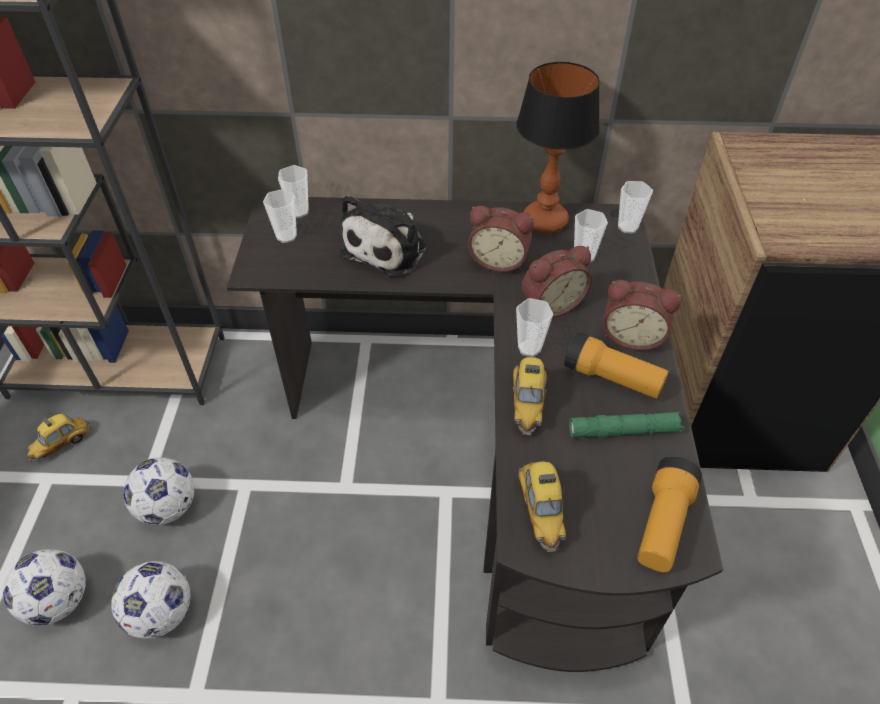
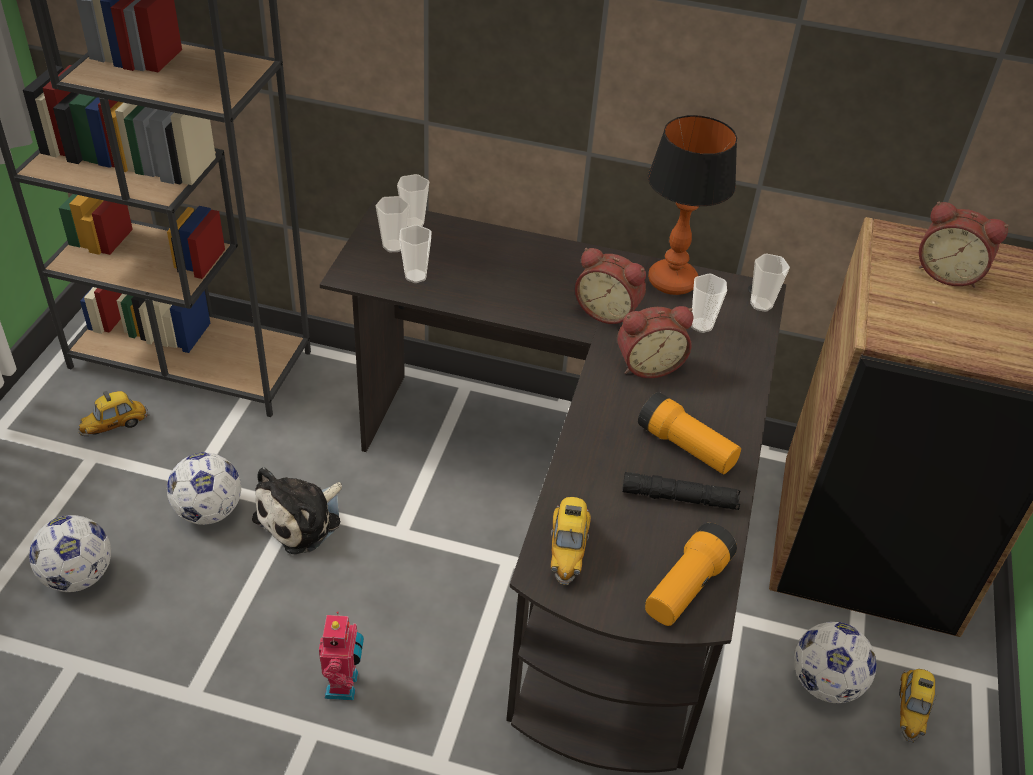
camera: 10 degrees right, 5 degrees down
football [112,561,191,639] -> football moved to [794,622,877,703]
plush toy [340,195,427,277] -> plush toy moved to [252,467,342,554]
toy car [513,357,547,435] -> toy car moved to [899,669,936,743]
cup [516,298,553,357] -> cup moved to [399,225,432,283]
green flashlight [569,412,685,438] -> black flashlight [622,472,741,510]
alarm clock [603,280,681,351] -> alarm clock moved to [919,202,1009,288]
none -> toy robot [319,611,364,701]

